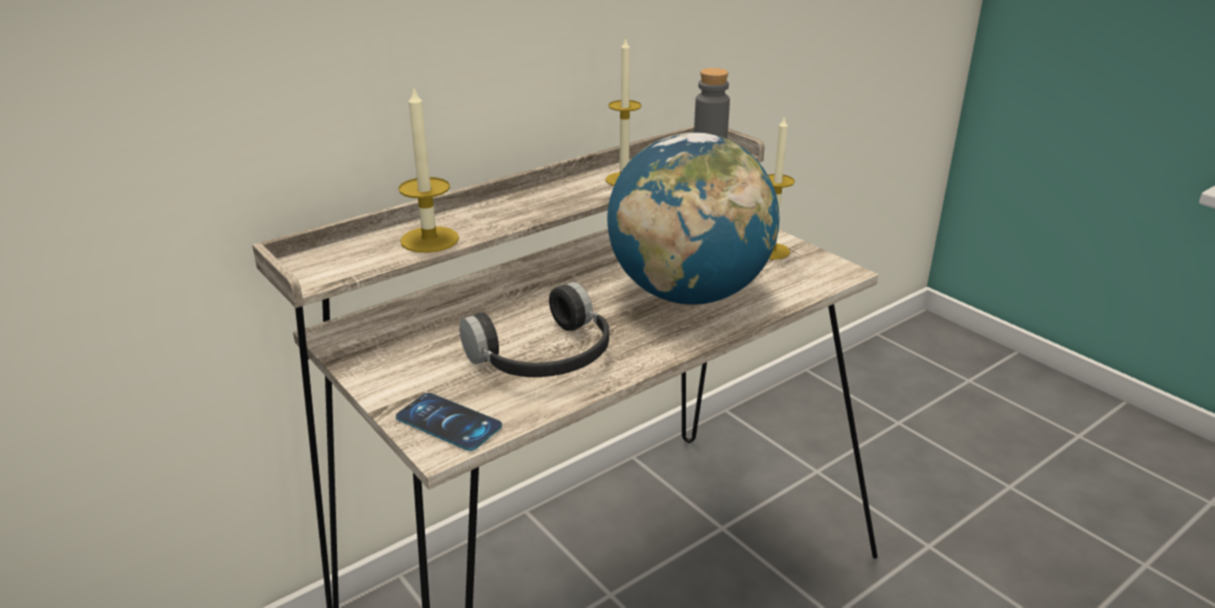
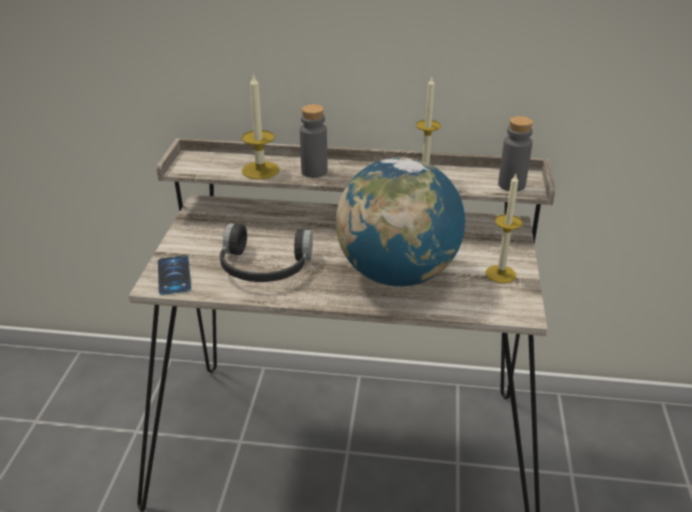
camera: 45 degrees right, 5 degrees up
none -> grey bottle [300,104,327,178]

